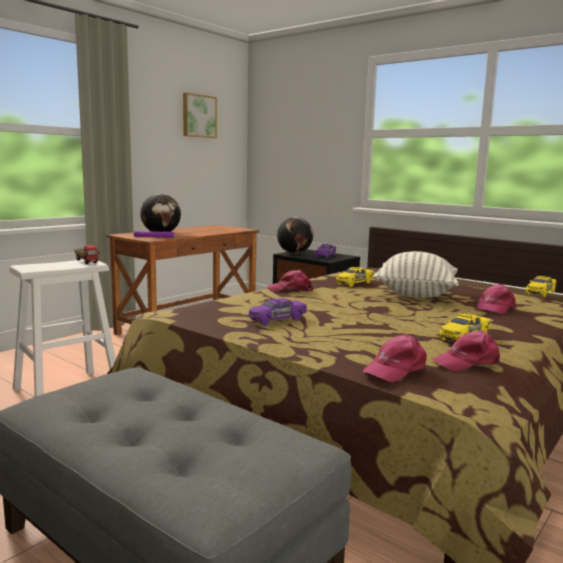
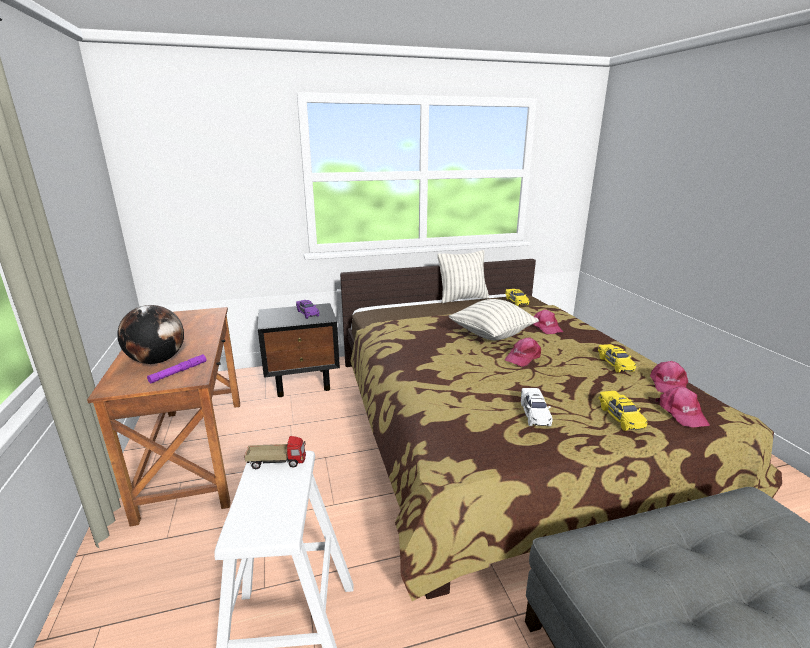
camera: 55 degrees left, 10 degrees up
picture [183,93,217,138] -> none
purple toy car [249,298,307,326] -> white toy car [521,388,553,426]
pink cap [267,270,313,292] -> pink cap moved to [505,337,541,367]
globe [277,217,313,254] -> none
yellow toy car [337,267,374,287] -> yellow toy car moved to [599,391,647,431]
none -> pillow [437,250,489,303]

